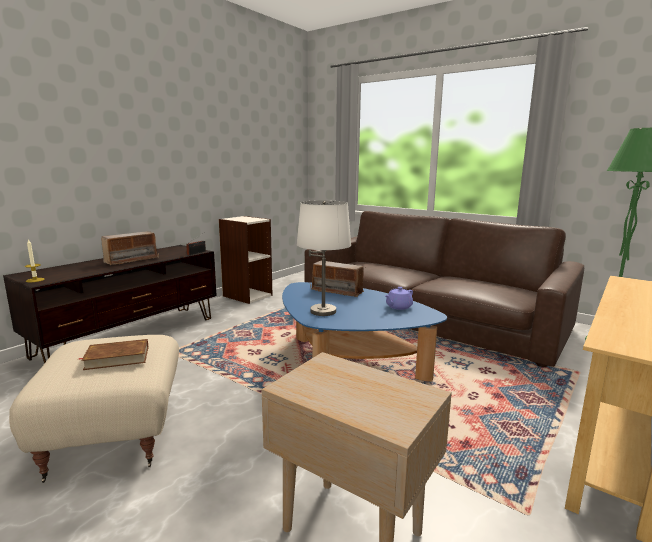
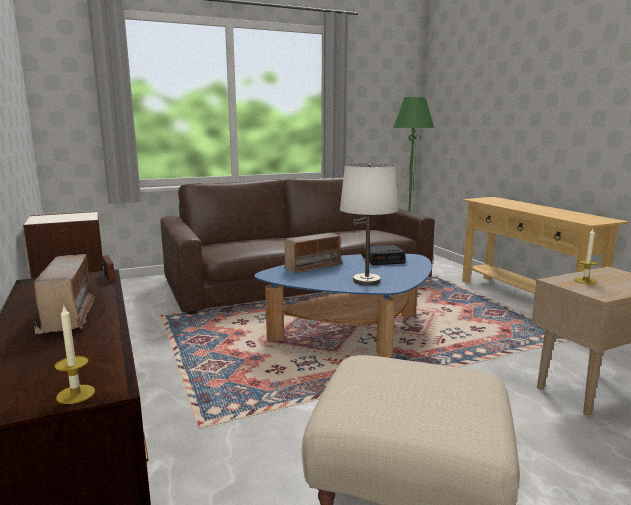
camera: 60 degrees left, 0 degrees up
brown book [77,339,148,370] -> none
purple teapot [385,287,413,310] -> alarm clock [362,245,405,265]
none -> candle [574,229,598,284]

